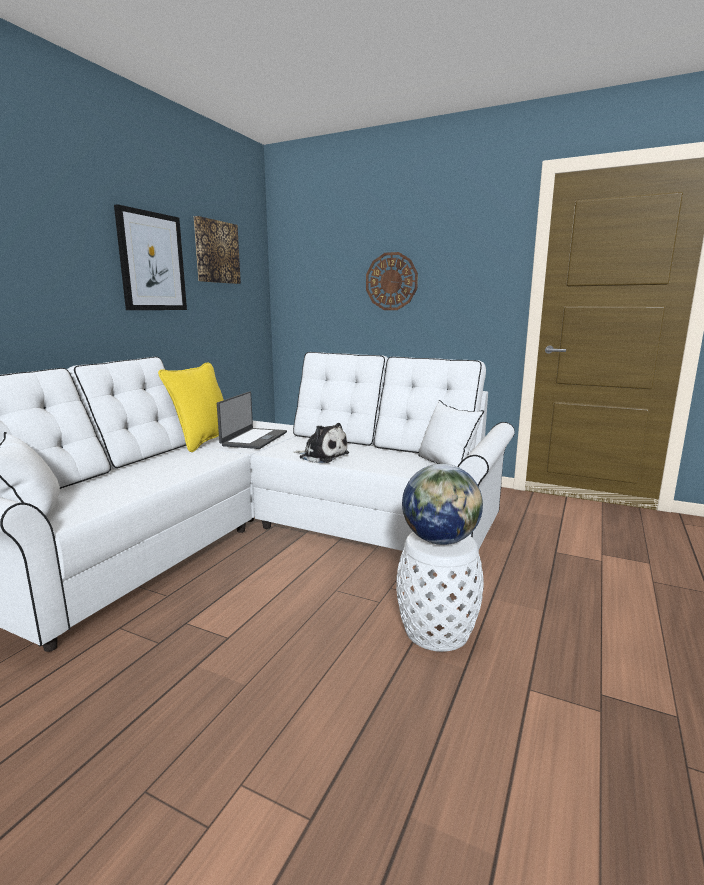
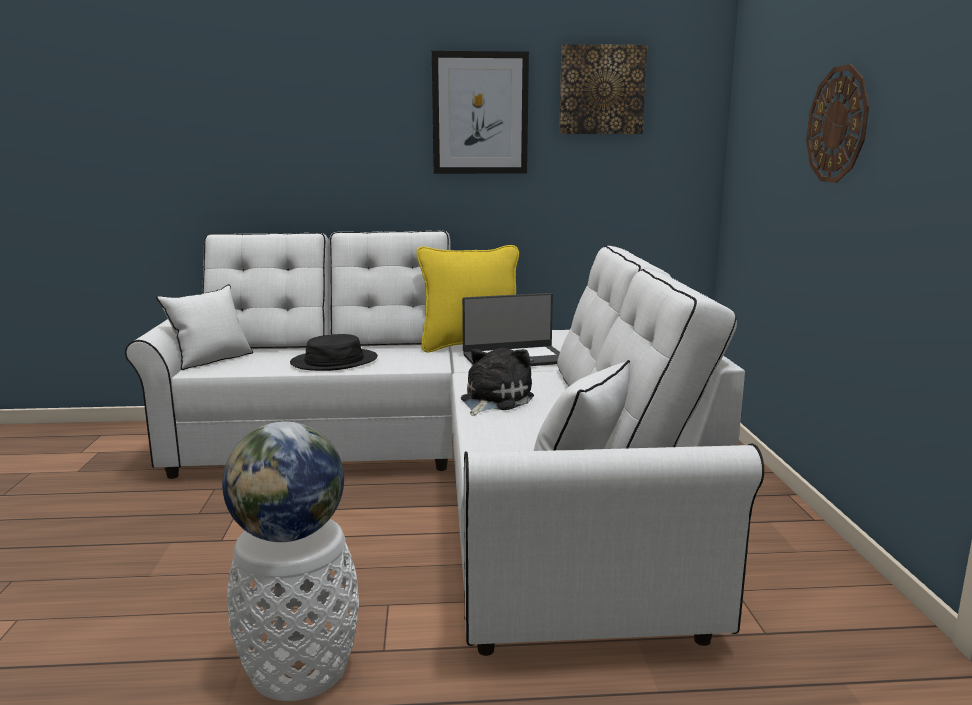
camera: 60 degrees right, 0 degrees up
plush toy [294,423,349,463] -> plush toy turned 150 degrees counterclockwise [461,348,534,416]
none -> black hat [290,334,378,371]

